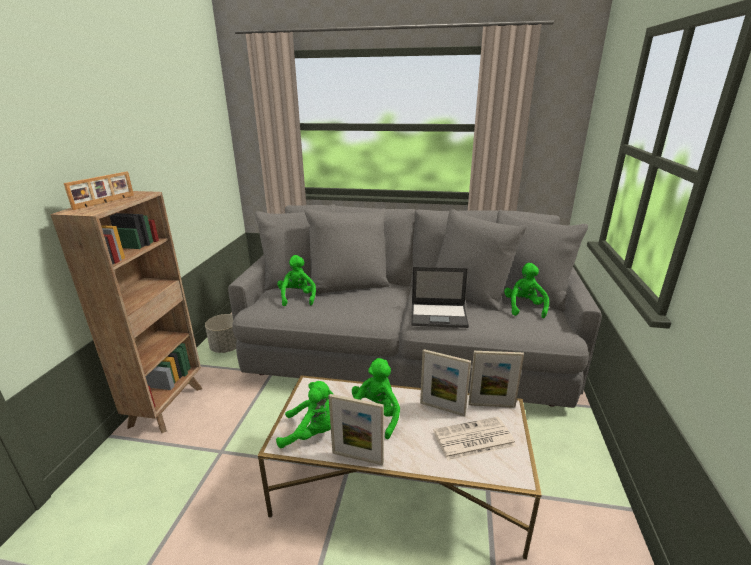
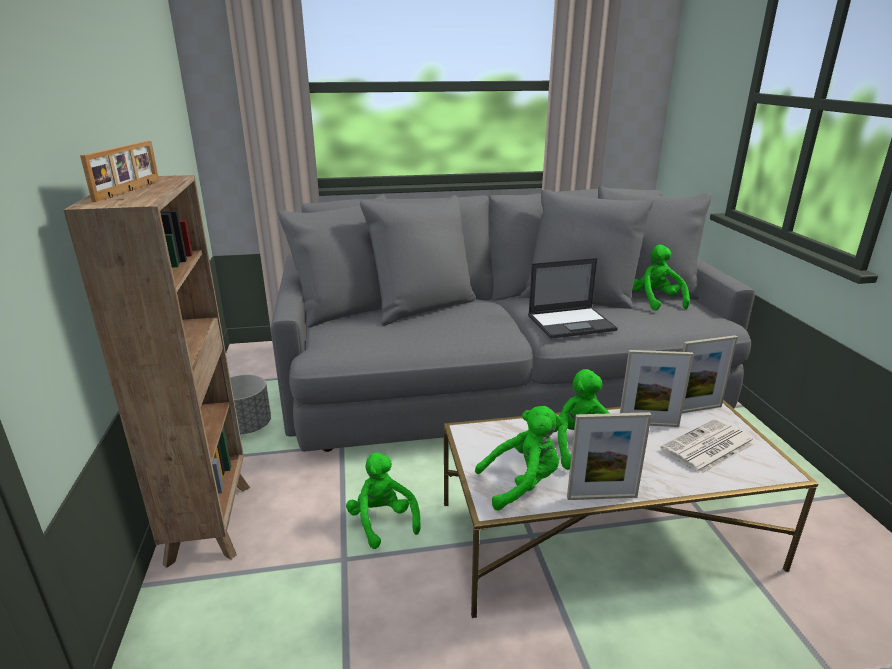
camera: 20 degrees left, 0 degrees up
green plush toy [277,255,316,306] -> green plush toy moved to [346,453,421,549]

